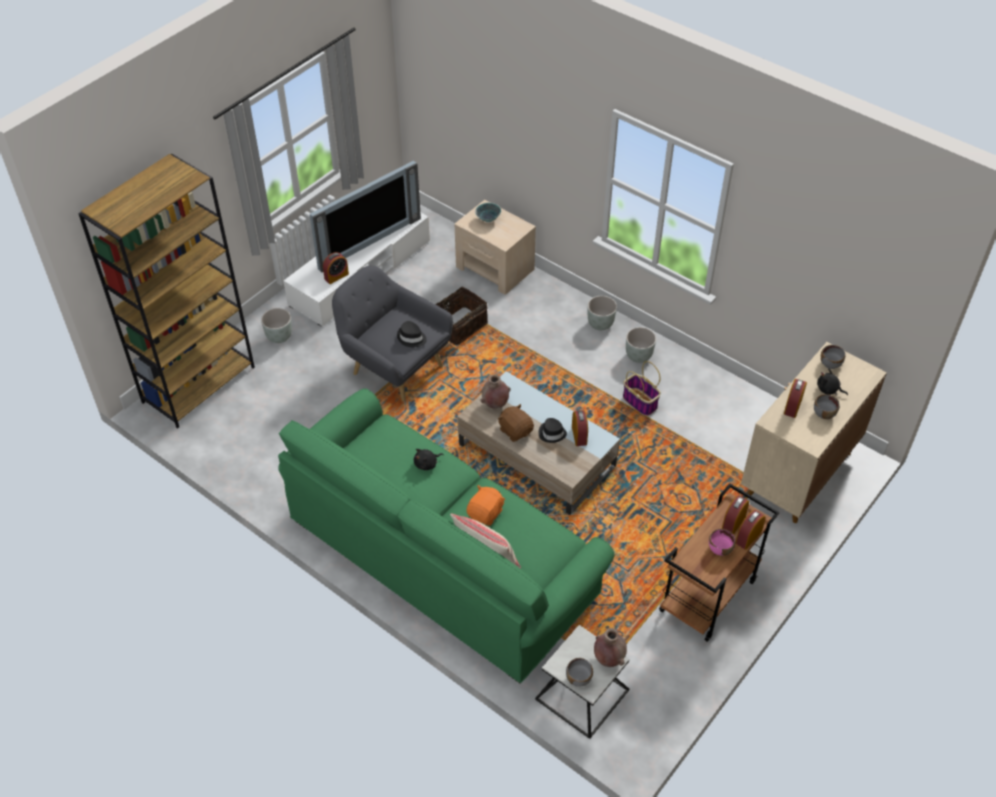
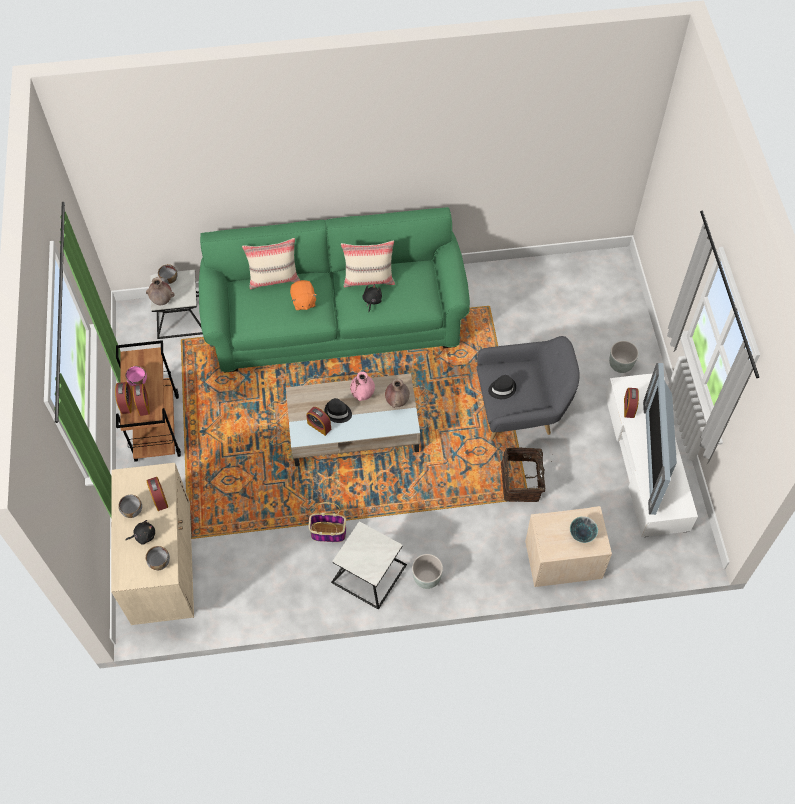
camera: 135 degrees right, 10 degrees up
brown bookcase [79,154,255,429] -> none
brown plush toy [498,404,534,442] -> pink vase [350,372,375,401]
grey planter [626,327,656,363] -> side table [331,521,407,610]
none -> beige pillow [341,241,395,287]

